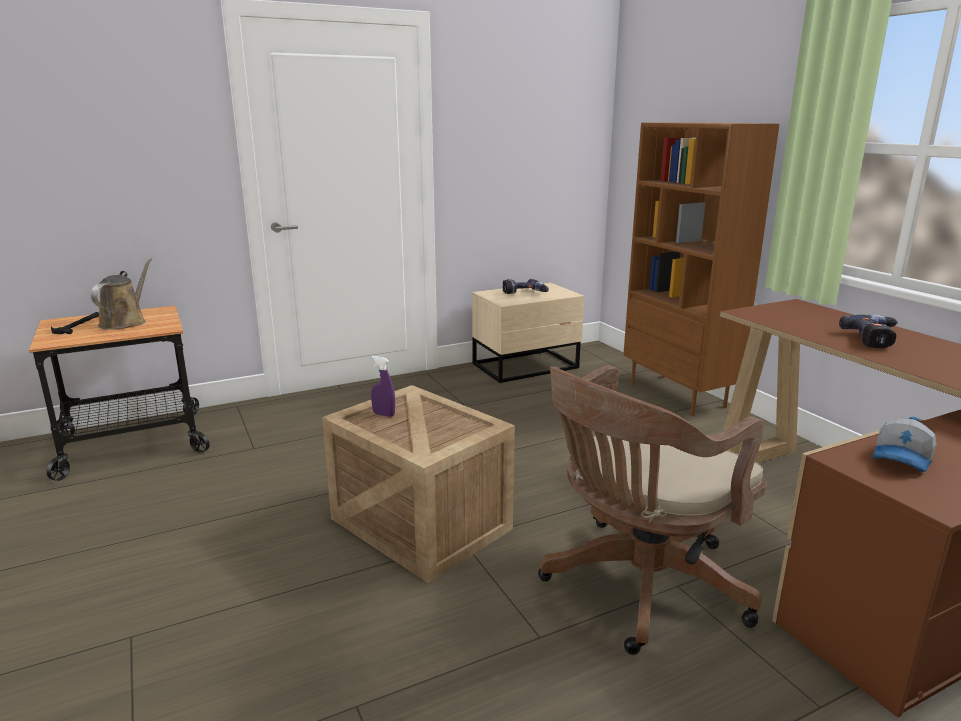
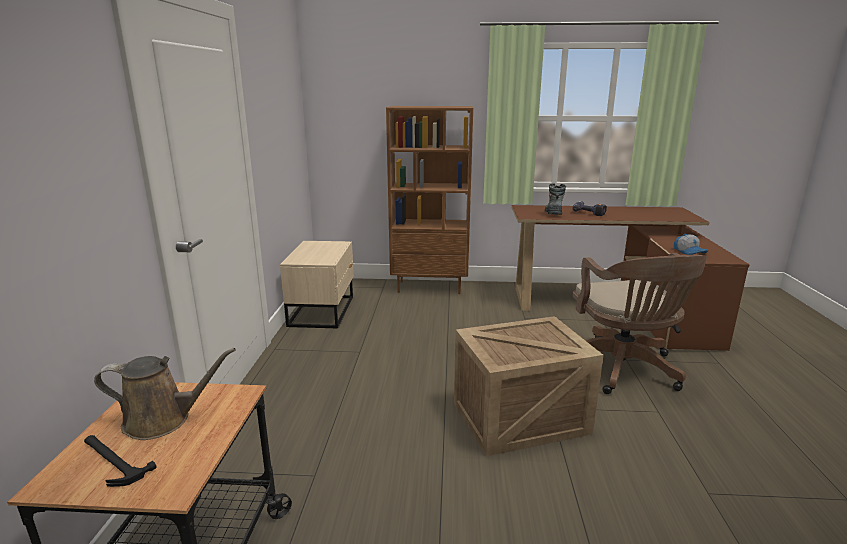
camera: 60 degrees left, 0 degrees up
brown watering can [91,258,152,330] -> brown watering can turned 135 degrees clockwise [94,348,236,440]
purple spray bottle [371,356,395,417] -> none
power drill [503,279,549,294] -> none
none -> boot [545,183,566,215]

